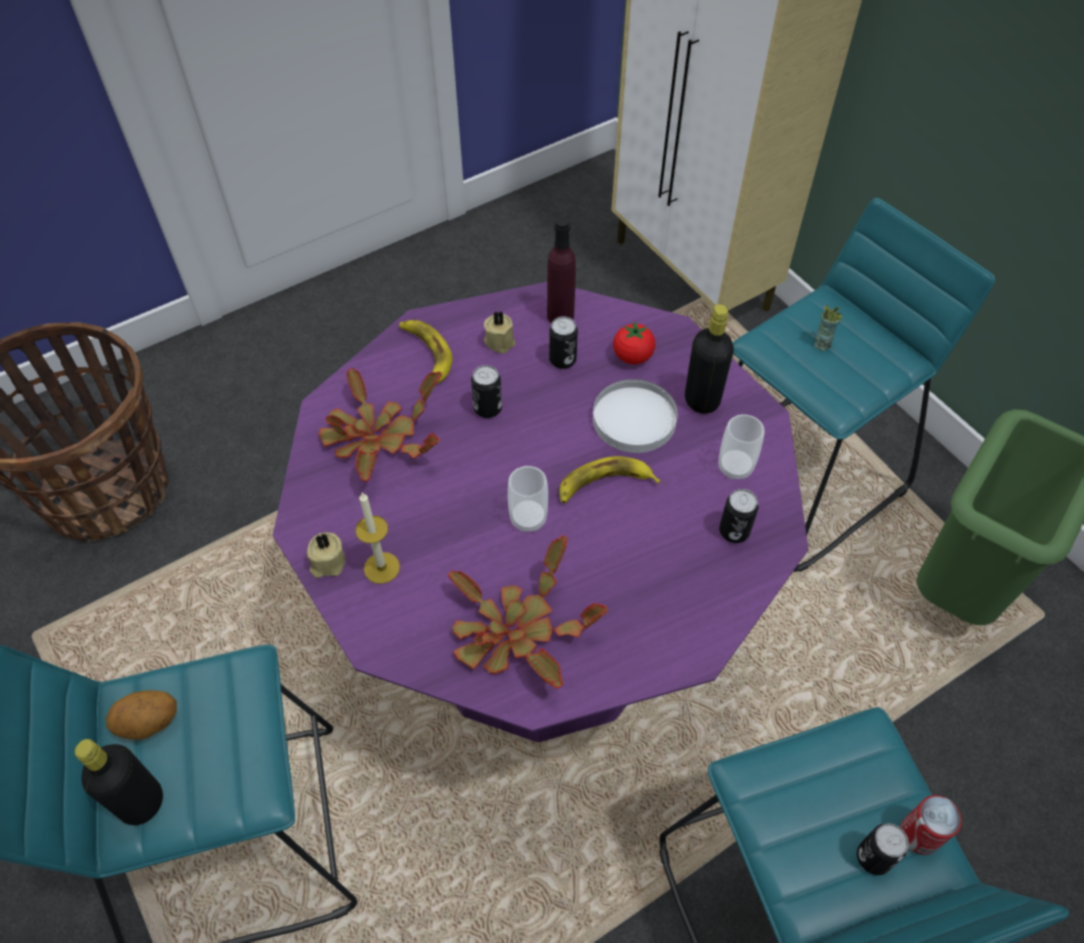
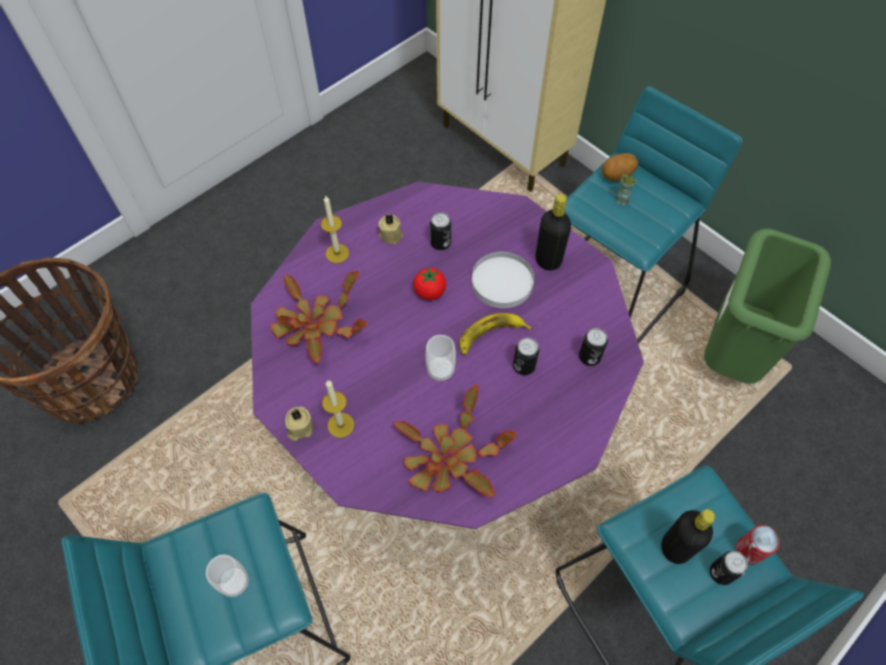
camera: 10 degrees left, 5 degrees up
black bottle [75,739,163,825] -> black bottle moved to [661,509,715,564]
potato [106,690,177,740] -> potato moved to [602,153,638,181]
banana [399,320,452,383] -> candle [321,195,349,263]
can [471,365,502,418] -> can moved to [513,337,539,375]
purple bottle [547,217,576,324] -> none
tomato [613,321,655,364] -> tomato moved to [413,267,446,300]
cup [718,414,765,480] -> cup moved to [206,555,249,597]

